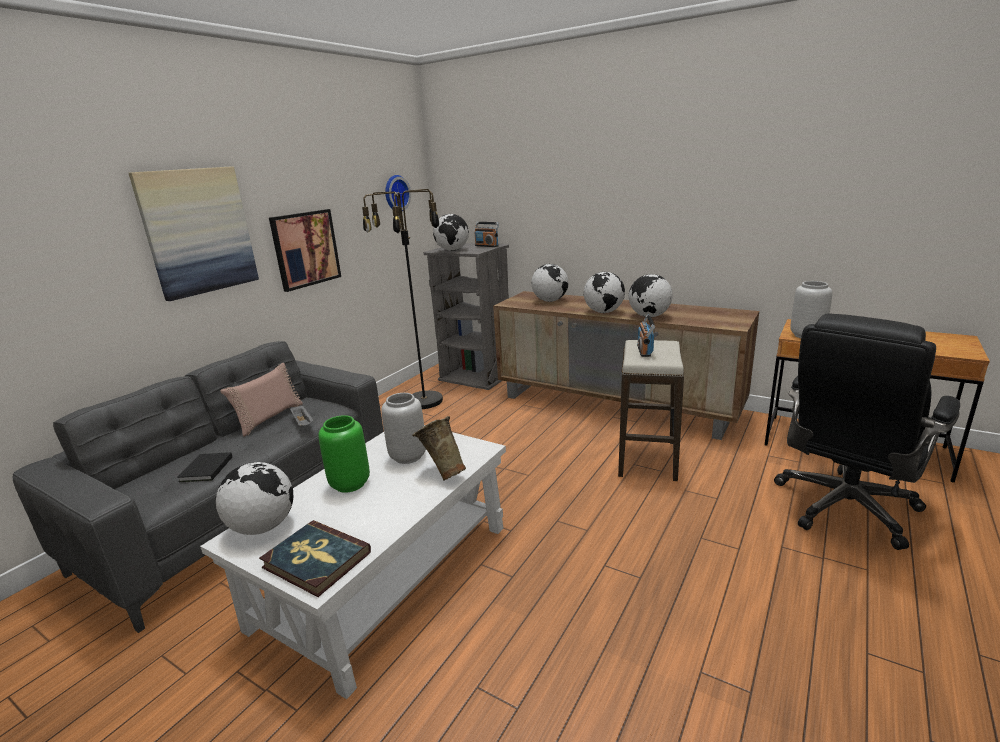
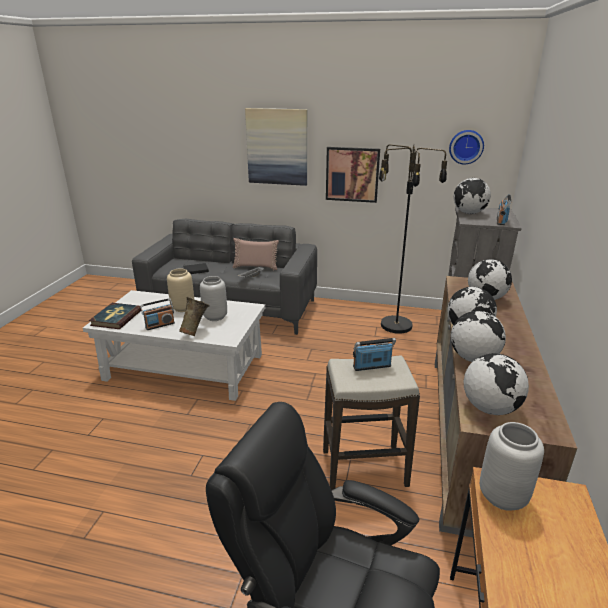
camera: 70 degrees right, 5 degrees up
globe [216,462,294,535] -> globe moved to [464,353,529,415]
green vase [318,415,370,493] -> beige vase [167,268,194,312]
none -> radio [140,298,175,330]

